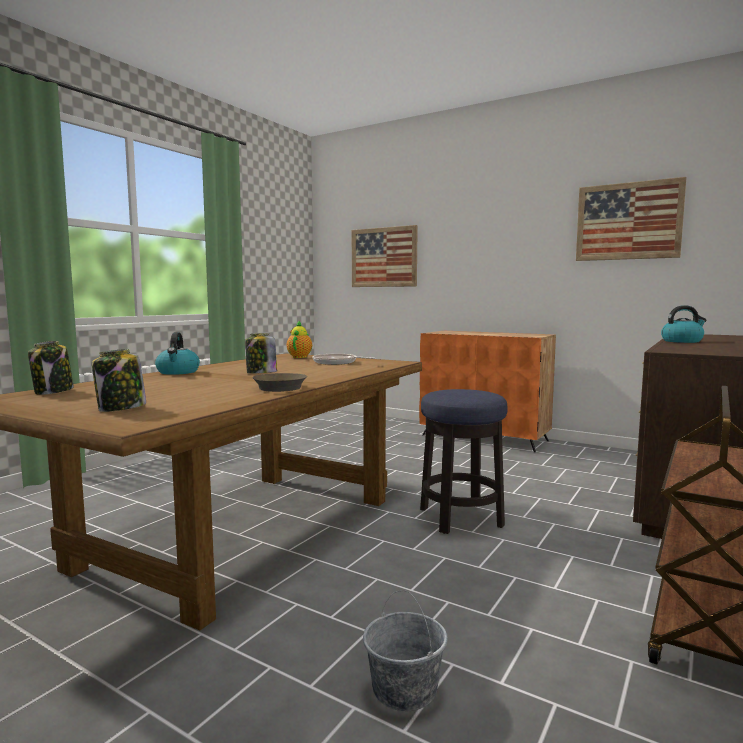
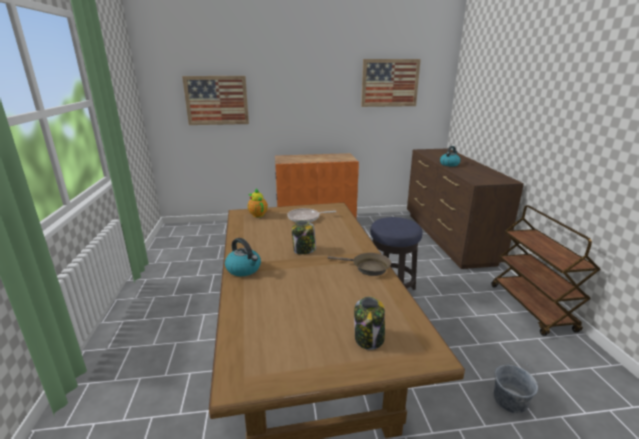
camera: 40 degrees left, 15 degrees up
jar [28,341,74,395] -> none

